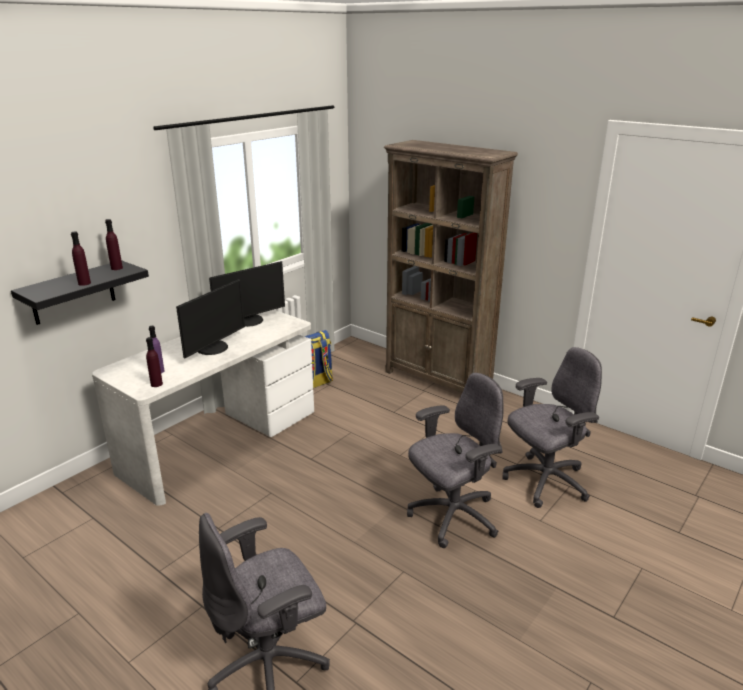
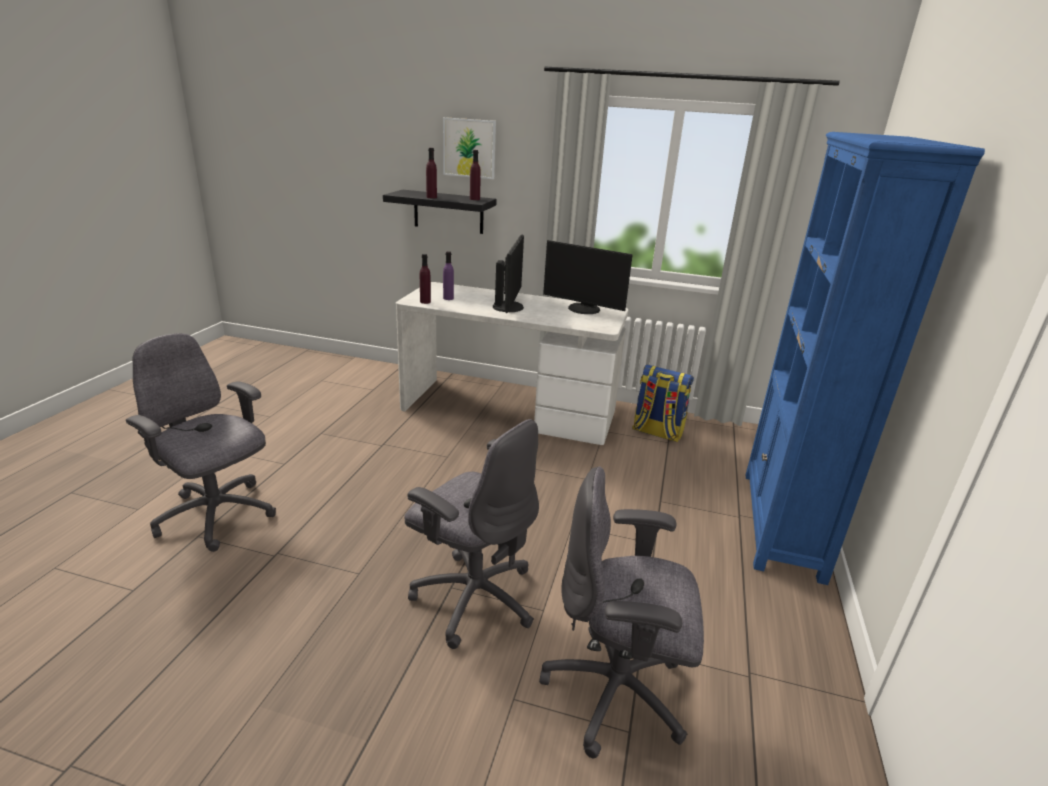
camera: 65 degrees right, 0 degrees up
monitor [176,279,245,359] -> monitor turned 90 degrees counterclockwise [493,234,524,313]
brown bookcase [384,140,518,393] -> blue bookcase [746,132,985,585]
grey office chair [502,347,602,508] -> grey office chair turned 150 degrees clockwise [539,467,704,758]
none -> picture [443,117,496,179]

